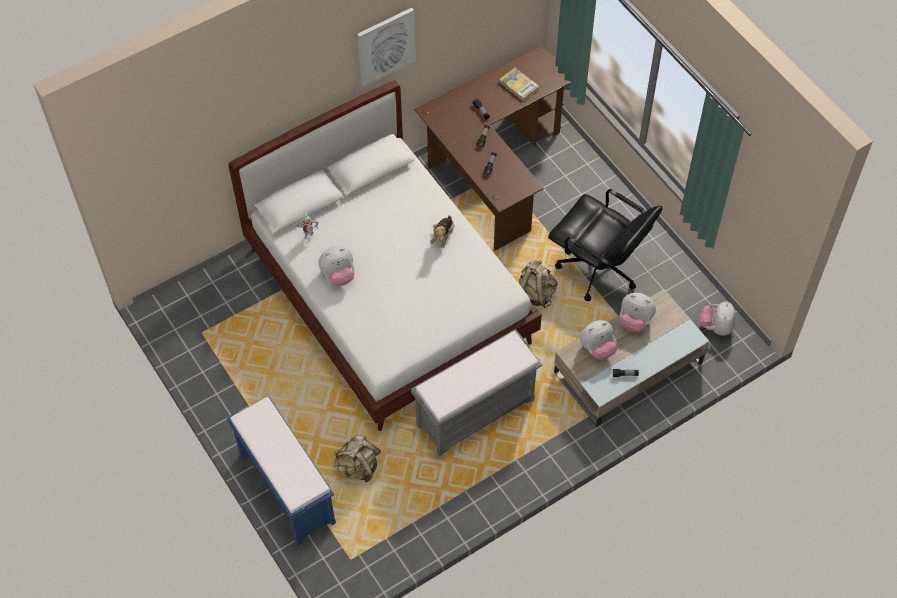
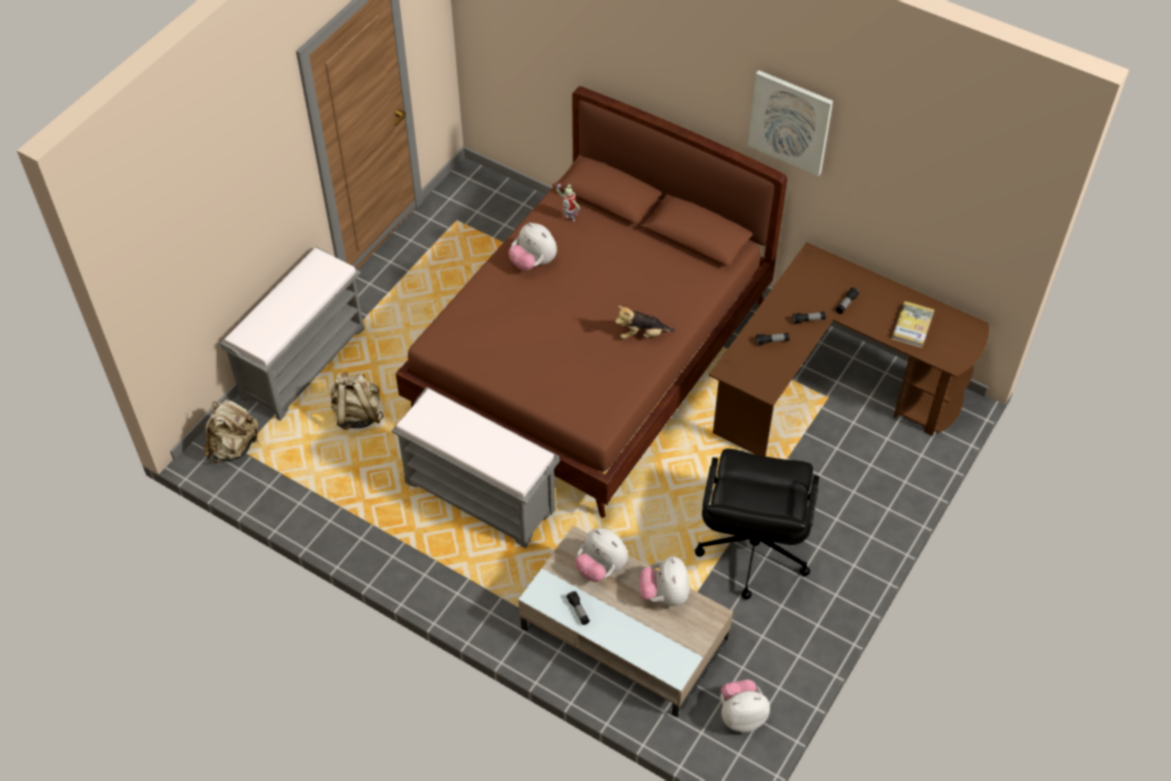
camera: 65 degrees right, 5 degrees down
blue bench [227,396,336,546] -> grey bench [220,246,365,421]
white bed [228,80,542,431] -> brown bed [395,86,787,518]
beige backpack [519,260,557,308] -> beige backpack moved to [204,400,259,463]

